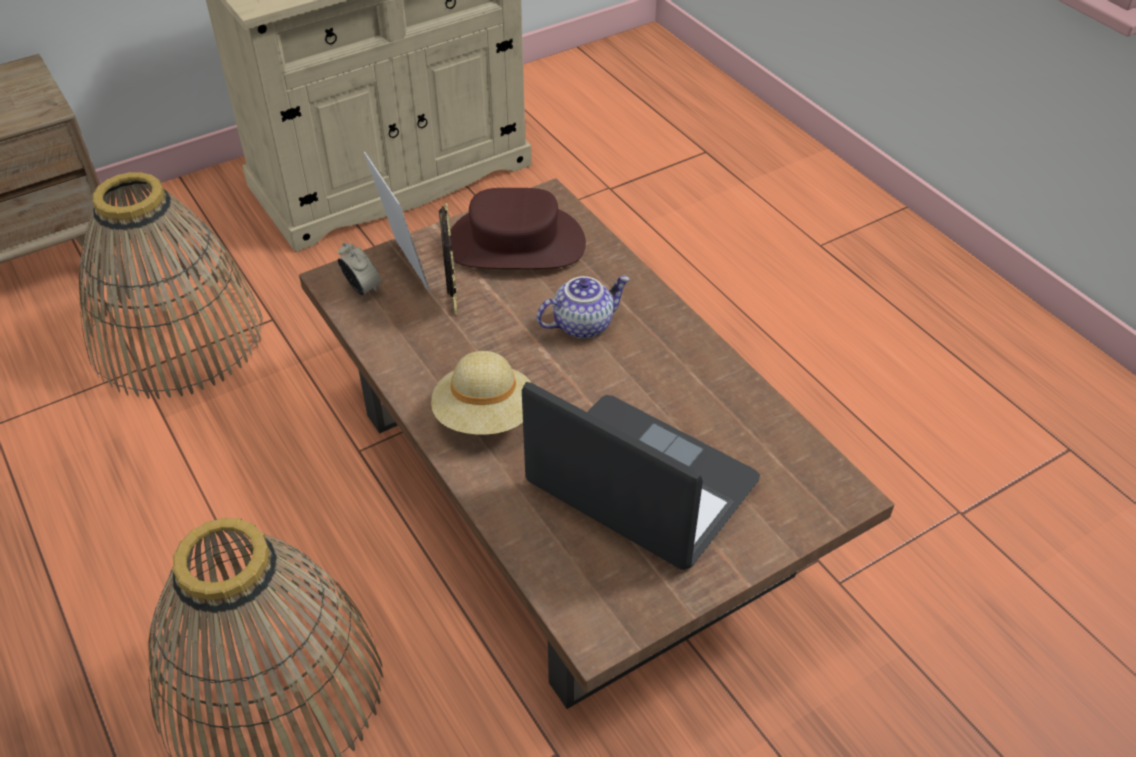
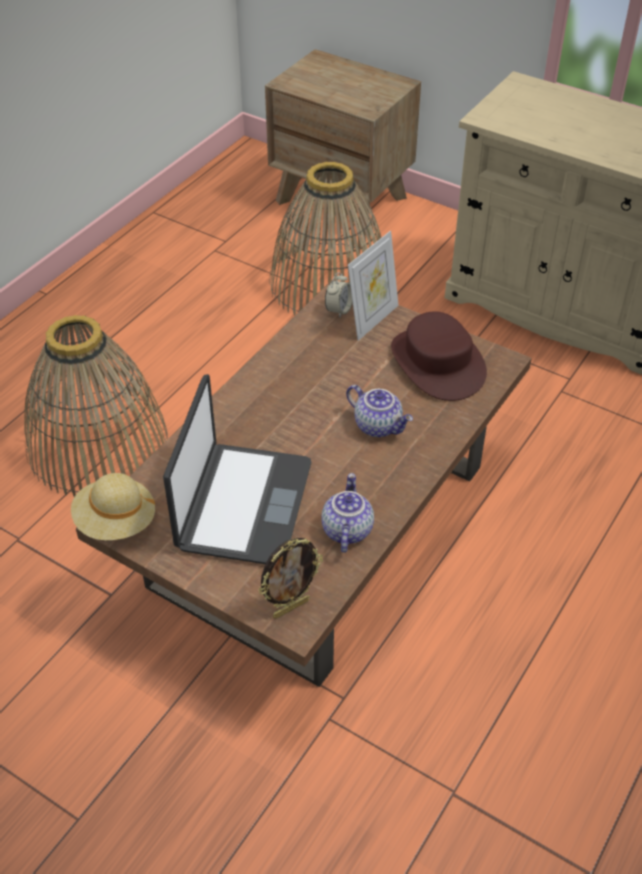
camera: 65 degrees right, 0 degrees up
beige hat [431,351,531,435] -> beige hat moved to [71,473,157,540]
picture frame [439,202,458,315] -> picture frame moved to [259,538,323,619]
none -> teapot [321,473,374,553]

